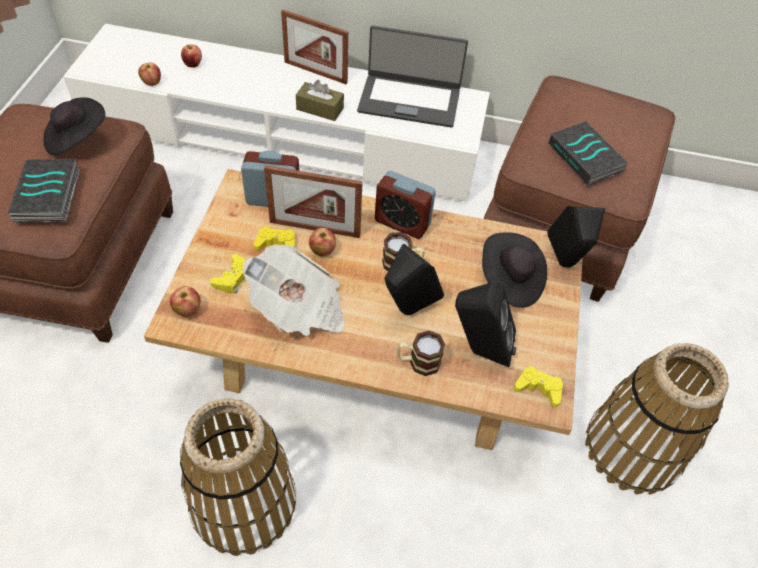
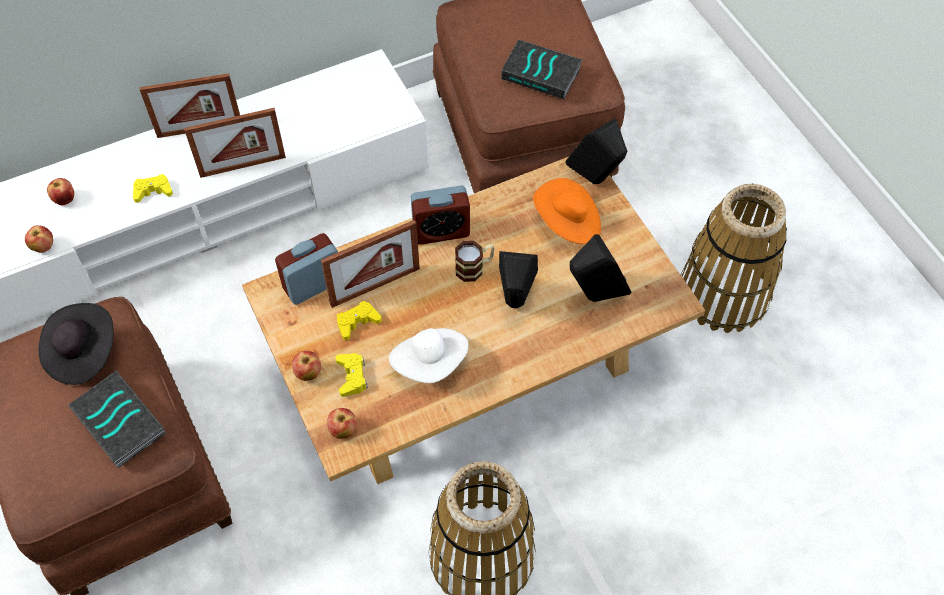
camera: 35 degrees left, 5 degrees up
newspaper [243,244,345,336] -> white hat [389,328,469,383]
brown tissue box [296,80,344,121] -> picture frame [184,108,286,178]
apple [309,228,336,257] -> apple moved to [292,351,321,381]
laptop [357,26,468,127] -> none
mug [397,330,445,376] -> none
black hat [482,232,547,308] -> orange hat [533,178,601,244]
yellow game controller [514,366,563,407] -> yellow game controller moved to [133,174,173,203]

